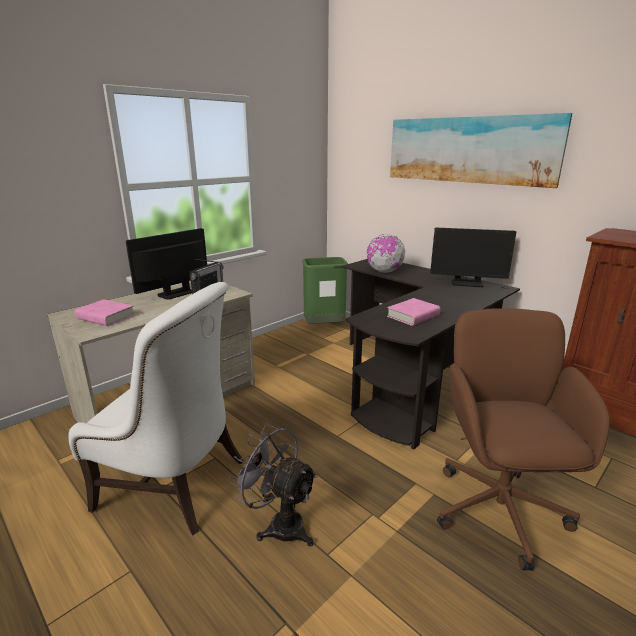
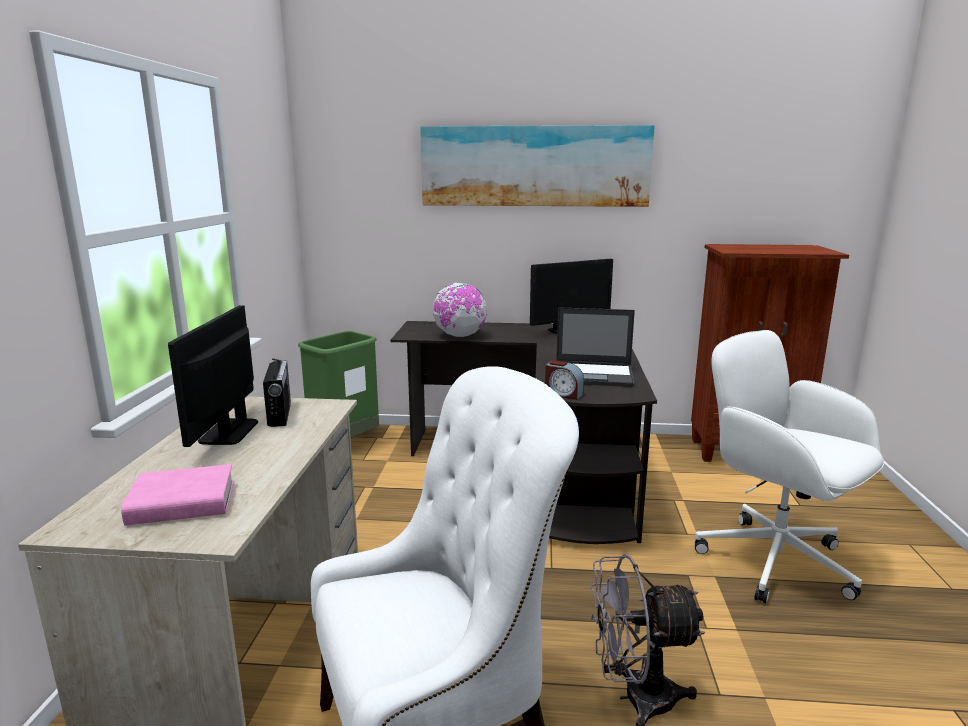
camera: 40 degrees left, 5 degrees down
pink book [387,298,440,326] -> laptop [556,307,635,387]
brown office chair [437,308,610,571] -> white office chair [695,330,885,603]
none -> alarm clock [545,360,584,400]

